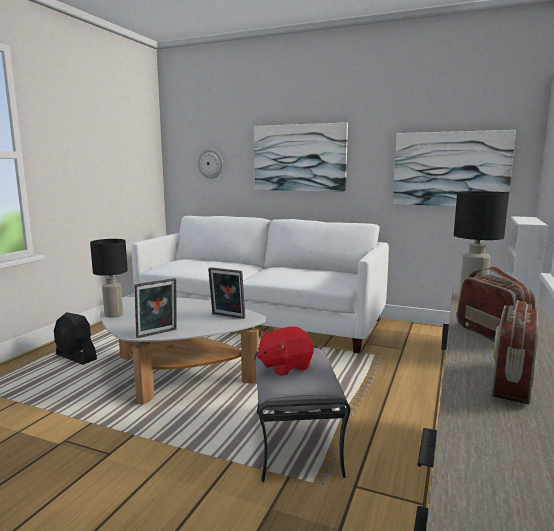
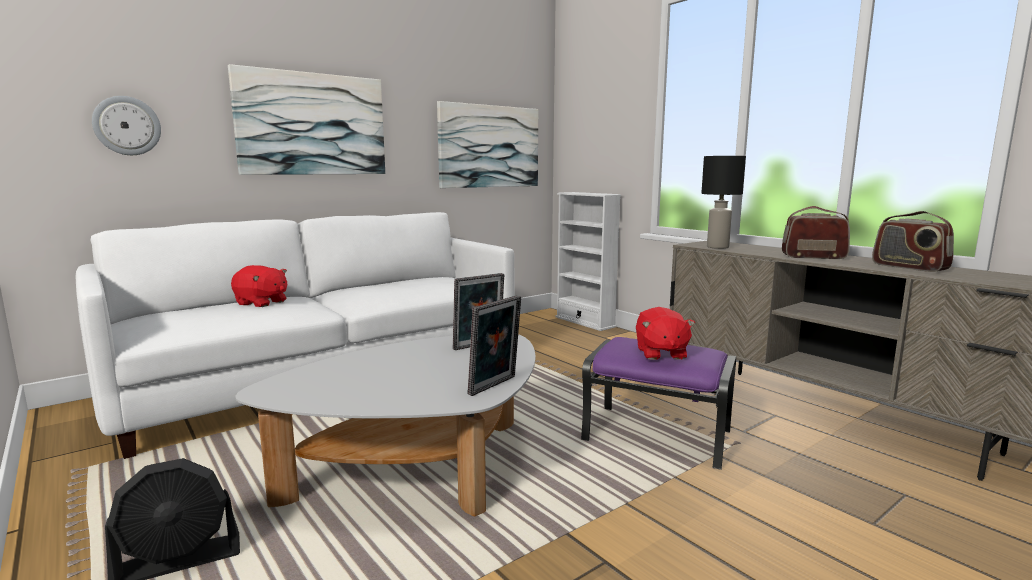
camera: 60 degrees left, 0 degrees up
black table lamp [90,239,128,317] -> none
picture frame [134,278,177,338] -> picture frame turned 45 degrees clockwise [468,295,521,396]
grey ottoman [254,348,350,483] -> purple ottoman [581,337,736,470]
none -> red plush toy [231,265,287,307]

